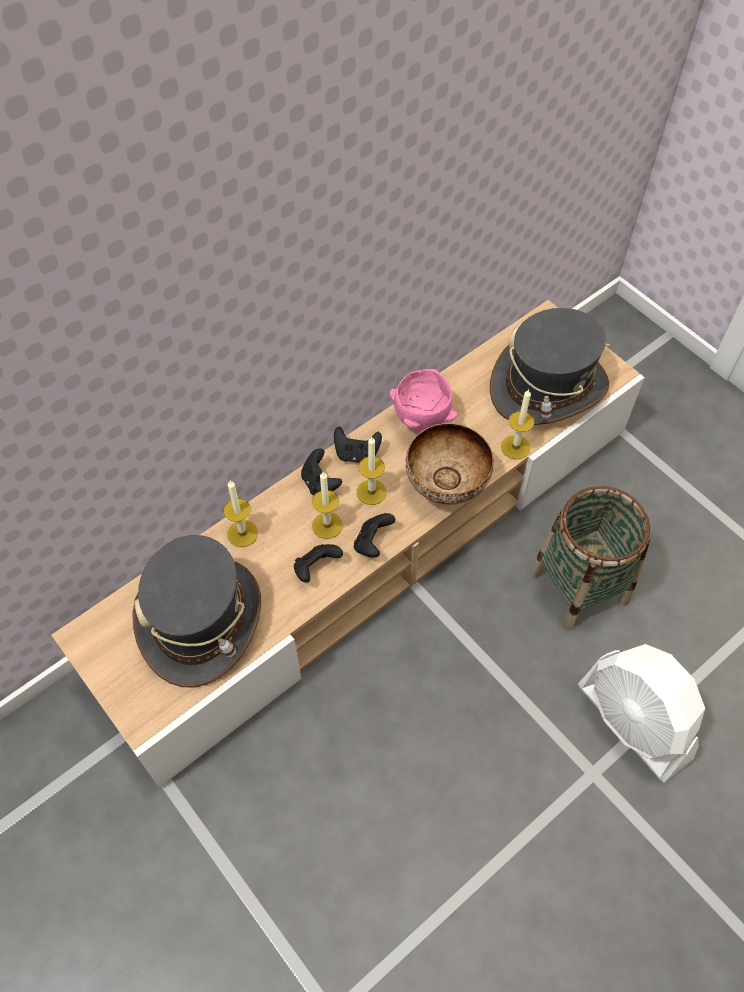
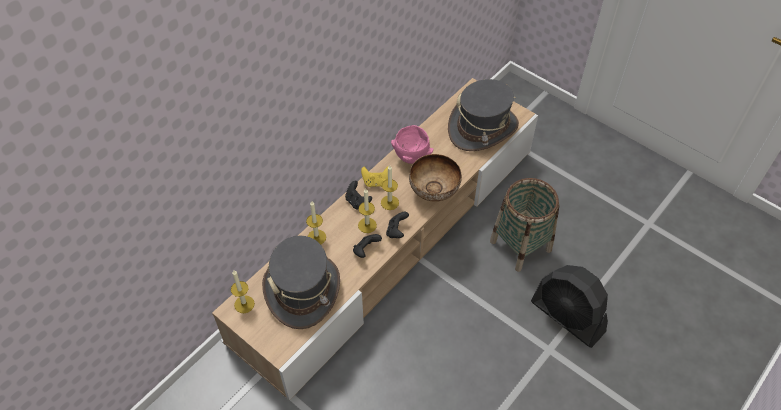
camera: 10 degrees left, 5 degrees down
black game controller [334,426,382,463] -> yellow game controller [361,166,389,187]
candle [501,389,534,459] -> candle moved to [231,271,255,313]
white fan [578,644,705,783] -> black fan [531,265,608,348]

